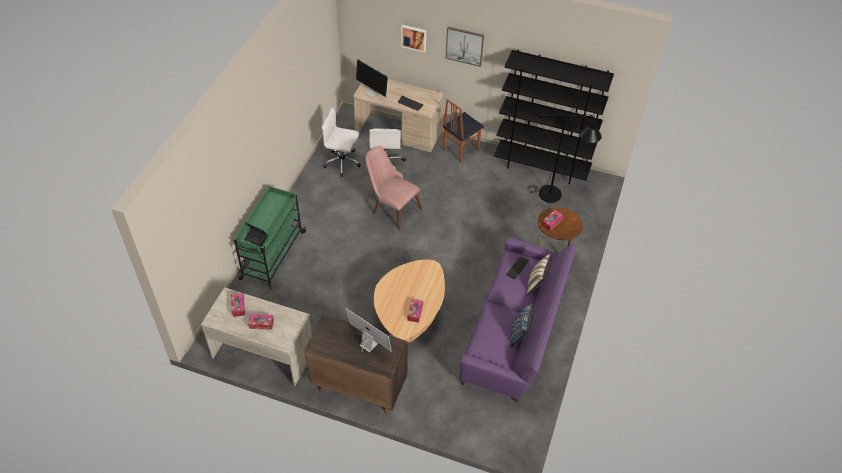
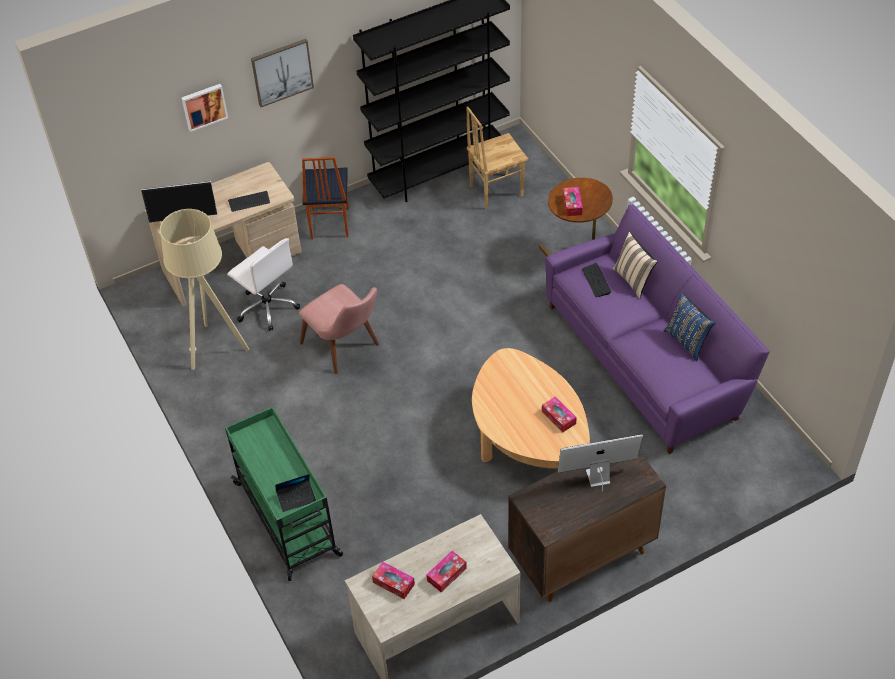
camera: 45 degrees left, 0 degrees up
white office chair [321,108,361,177] -> beige floor lamp [160,209,249,370]
pink chair [365,146,422,231] -> pink chair turned 120 degrees counterclockwise [299,284,379,374]
black floor lamp [527,114,602,203] -> brown chair [466,106,528,209]

